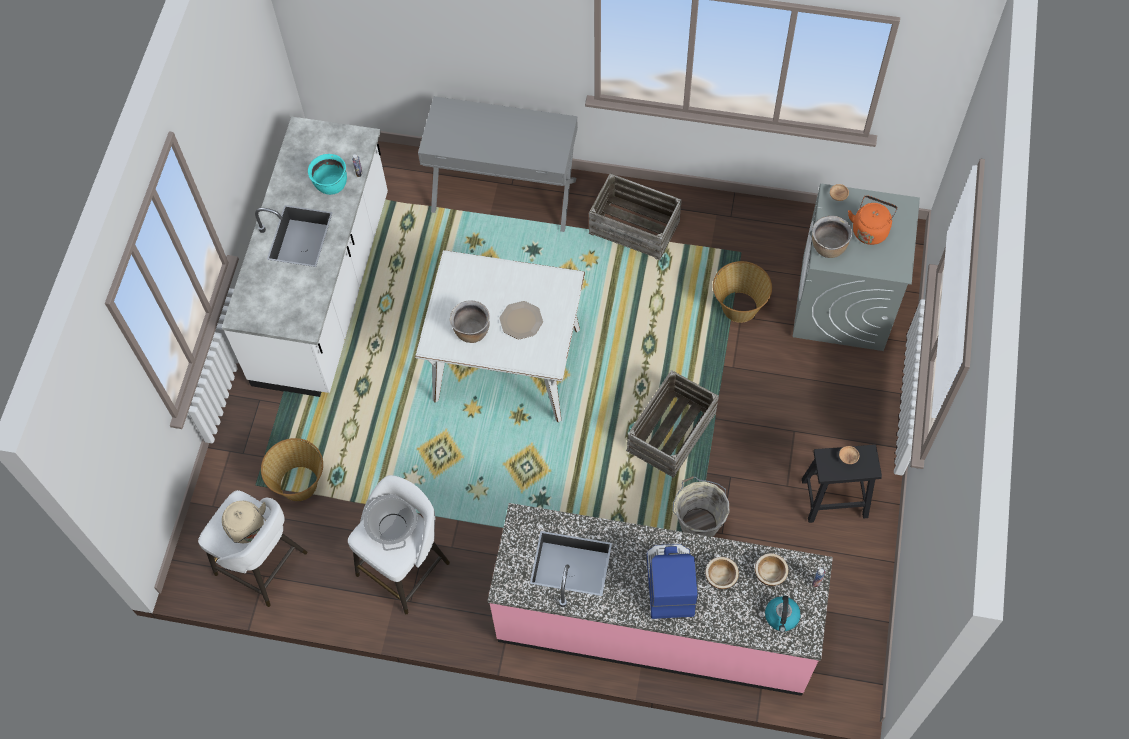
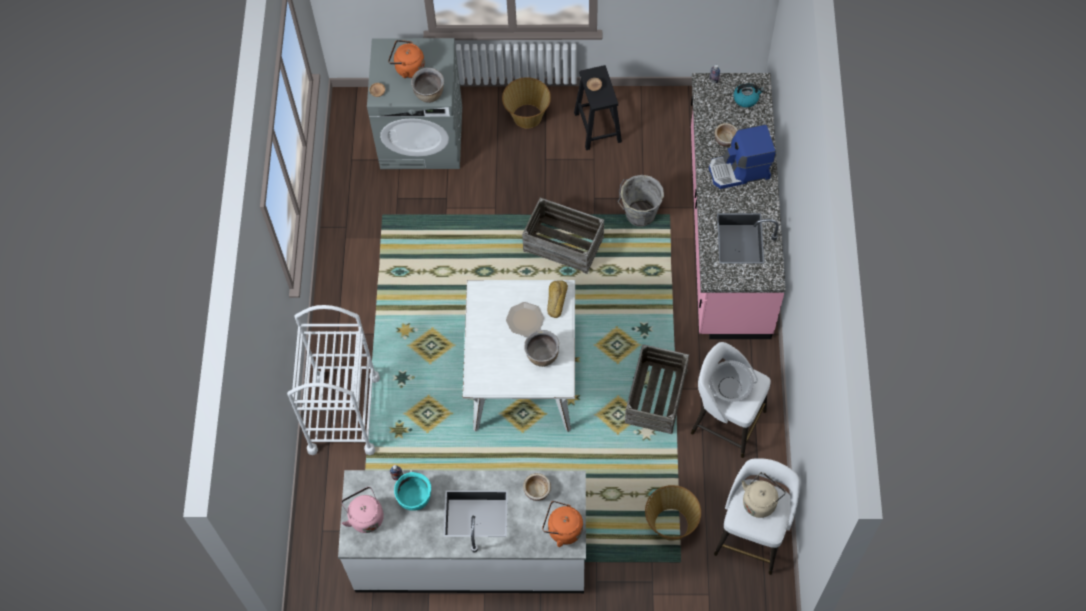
camera: 100 degrees left, 0 degrees up
grey desk [418,96,578,232] -> white cart [287,305,380,455]
crate [589,173,682,261] -> crate moved to [625,344,689,434]
basket [713,261,772,323] -> basket moved to [502,77,551,129]
bowl [755,553,789,586] -> bowl moved to [523,473,551,501]
none -> pink kettle [341,487,384,533]
none -> orange kettle [542,501,583,547]
none -> bread [547,280,568,318]

